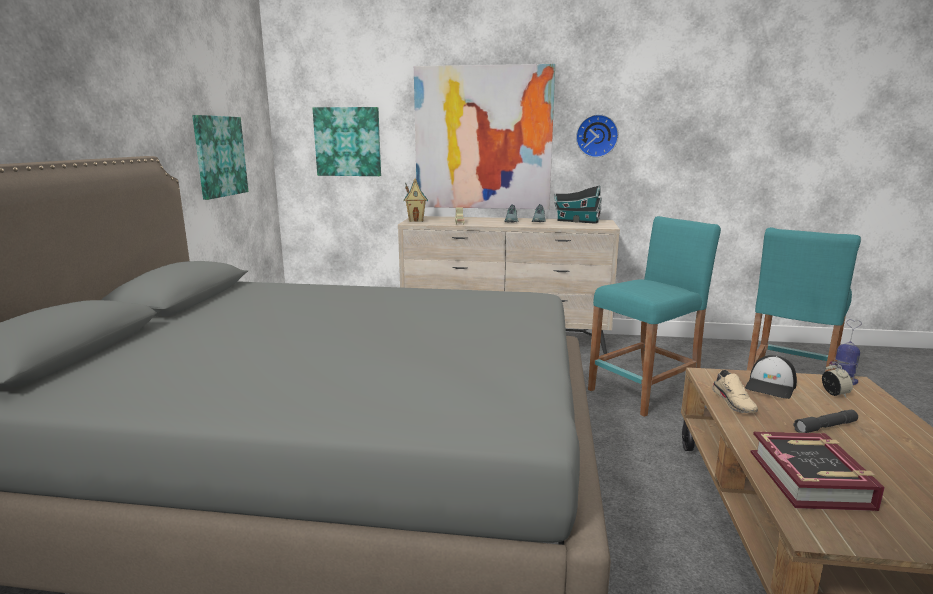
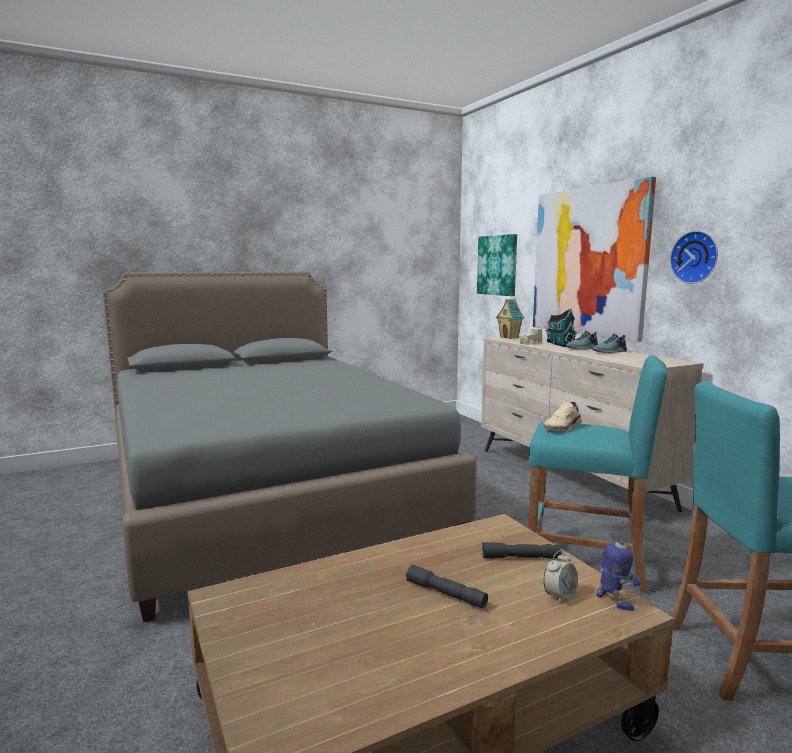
camera: 55 degrees right, 5 degrees down
picture [192,115,248,200] -> none
toy house [554,185,602,224] -> toy house moved to [545,308,577,347]
beige shoe [712,370,758,413] -> beige shoe moved to [543,402,582,431]
cap [745,355,797,399] -> grey flashlight [482,542,562,559]
book [751,432,885,511] -> none

